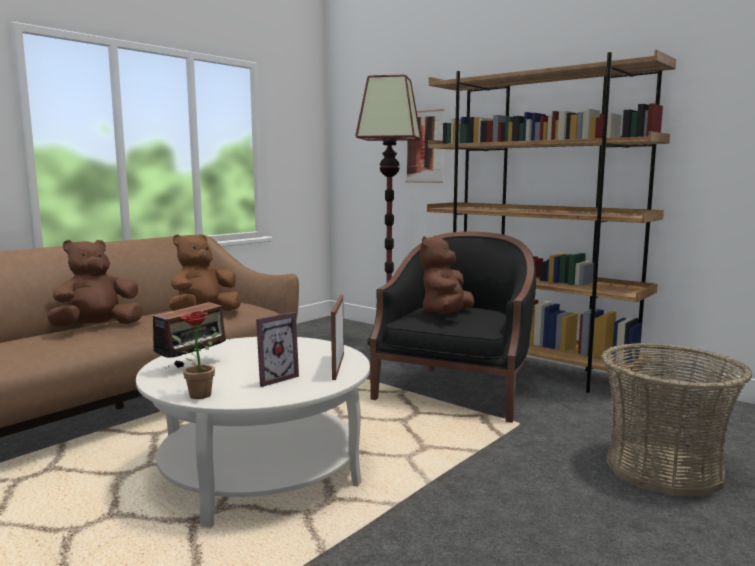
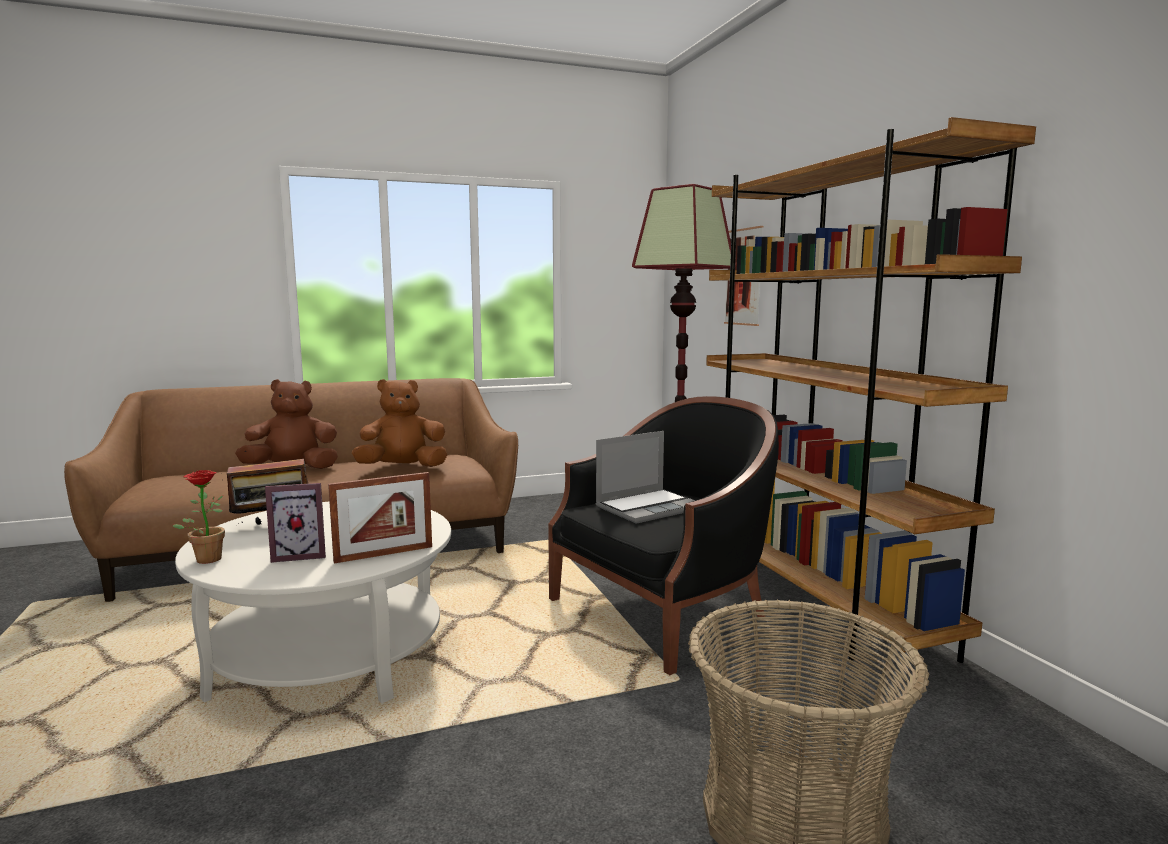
camera: 30 degrees right, 0 degrees up
picture frame [331,295,344,380] -> picture frame turned 150 degrees counterclockwise [328,472,432,564]
brown plush toy [420,236,474,314] -> laptop [595,431,695,524]

